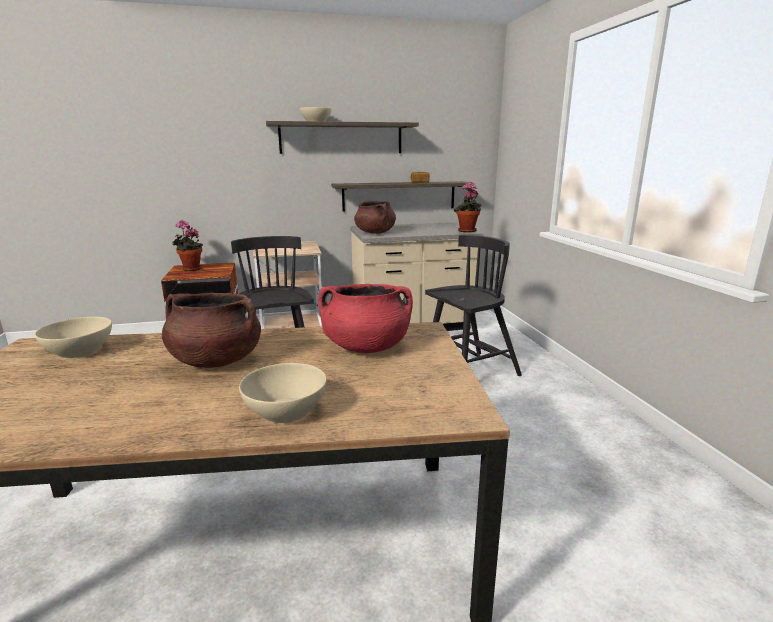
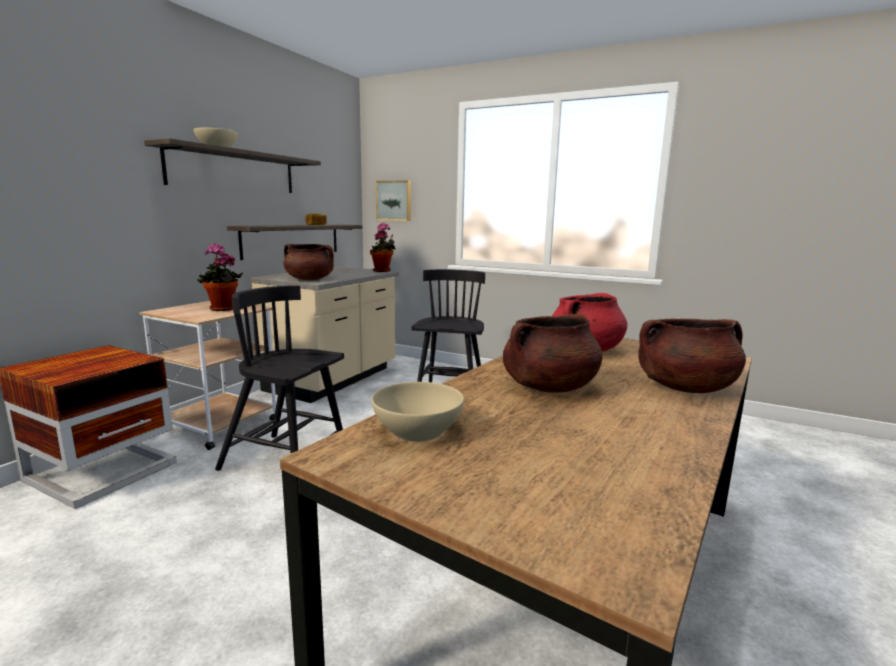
camera: 50 degrees left, 5 degrees down
potted plant [173,220,203,271] -> potted plant moved to [197,244,243,311]
beige bowl [239,363,327,423] -> brown cooking pot [638,319,746,393]
none -> picture [376,180,411,221]

